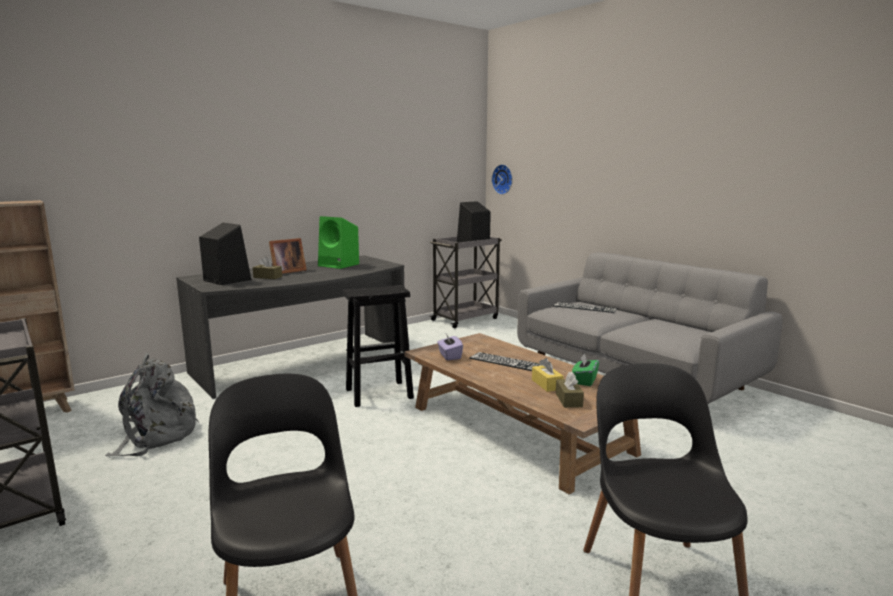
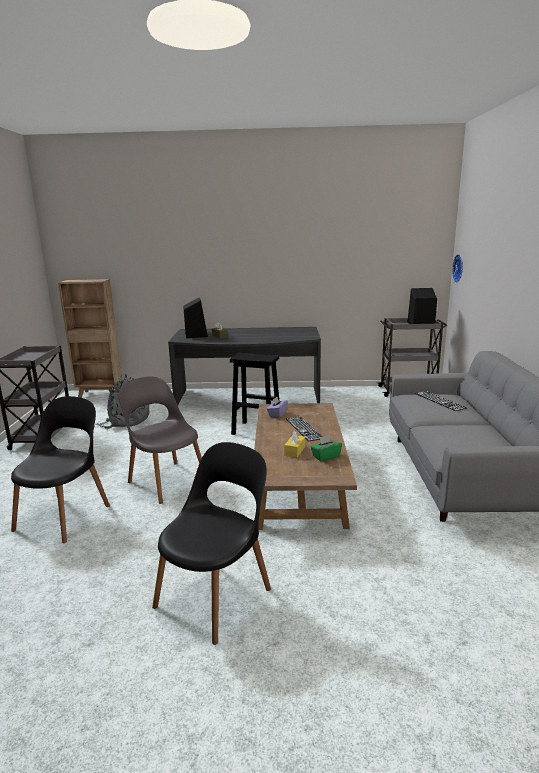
camera: 40 degrees right, 5 degrees up
picture frame [269,238,307,274] -> none
green speaker [318,216,359,269] -> none
brown tissue box [556,372,584,408] -> none
none -> grey chair [119,377,202,504]

